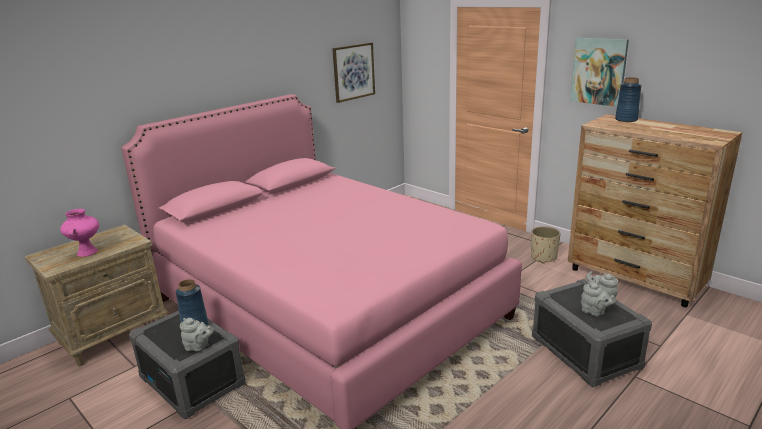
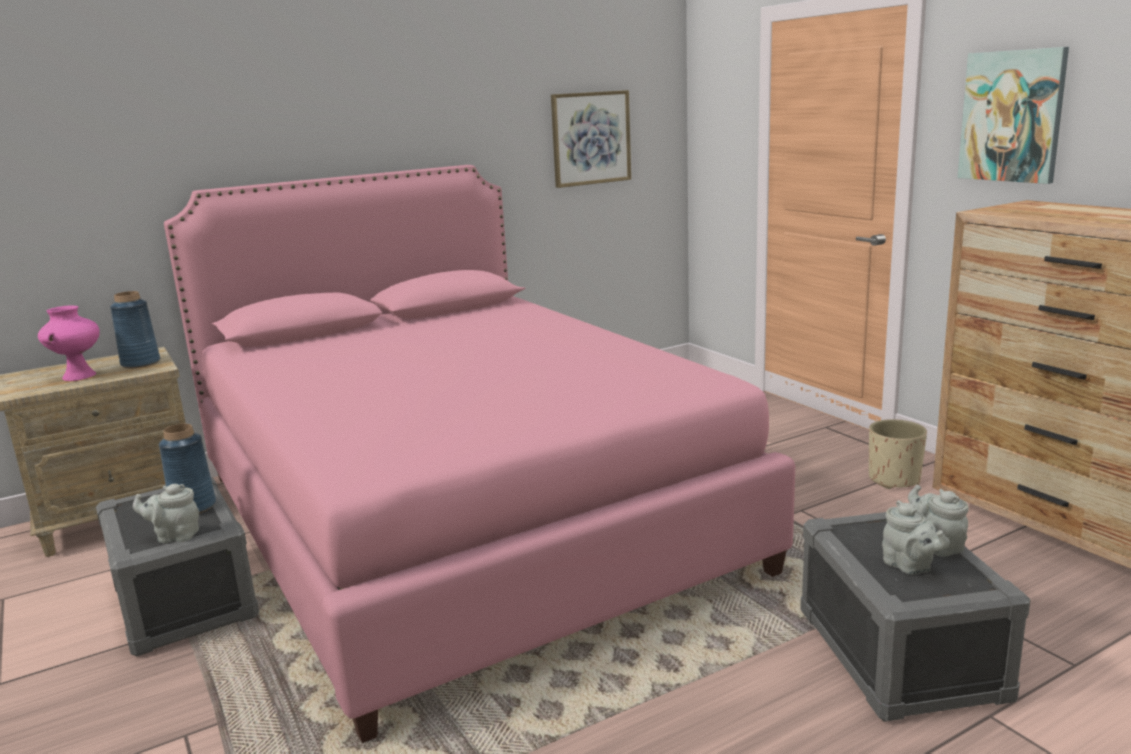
camera: 15 degrees right, 5 degrees down
grey teapot [180,318,214,352] -> grey teapot turned 150 degrees clockwise [133,484,199,543]
blue vase [615,77,642,122] -> blue vase moved to [110,291,160,368]

